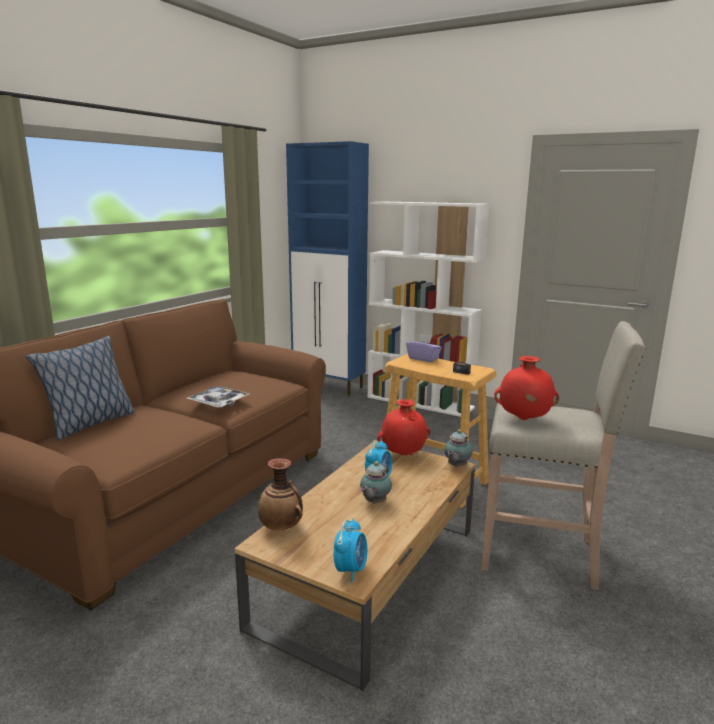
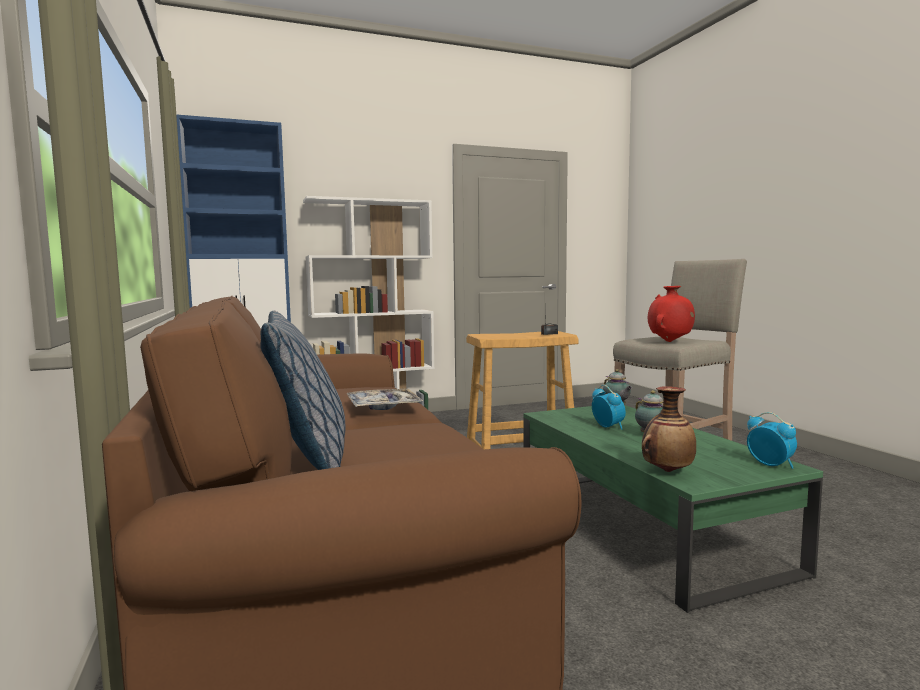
camera: 50 degrees left, 10 degrees down
brown coffee table [235,441,475,691] -> green coffee table [523,405,823,613]
red vase [377,399,430,456] -> none
purple tissue box [406,334,442,362] -> none

